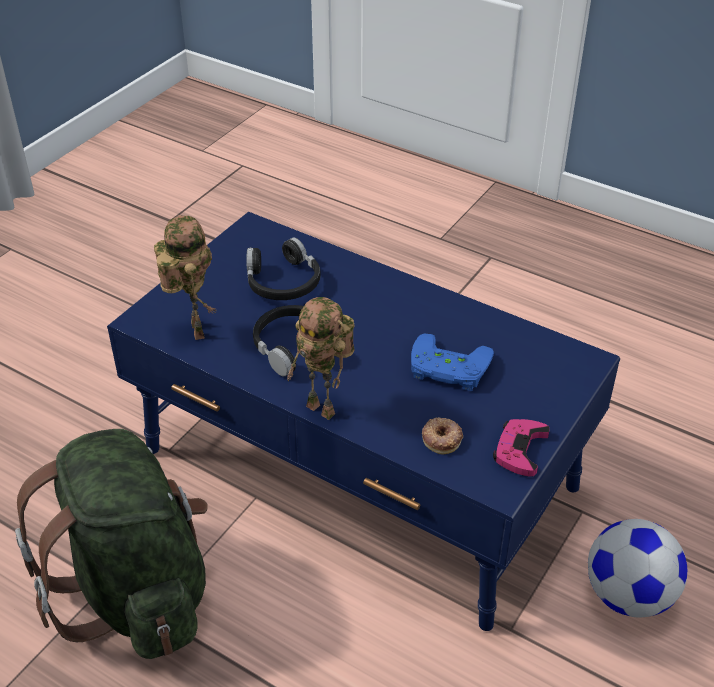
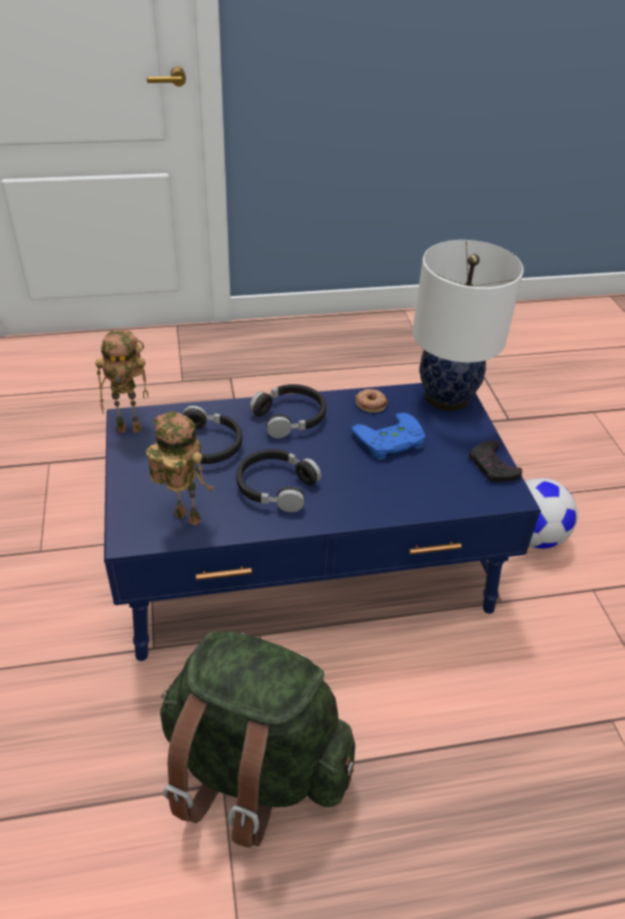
camera: 45 degrees left, 0 degrees up
toy robot [287,297,355,420] -> toy robot moved to [95,330,148,433]
donut [422,417,463,455] -> donut moved to [355,389,388,413]
pink game controller [493,419,550,476] -> black game controller [469,440,522,482]
none -> black headphones [250,384,326,438]
none -> white table lamp [412,240,524,411]

